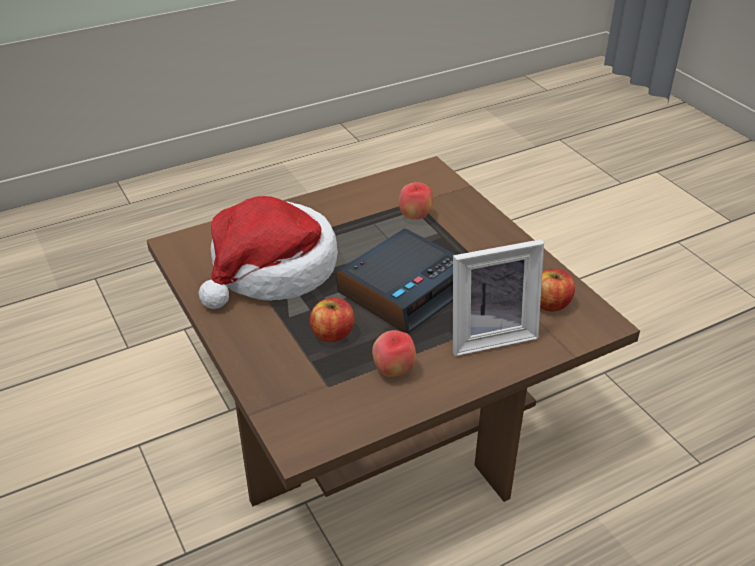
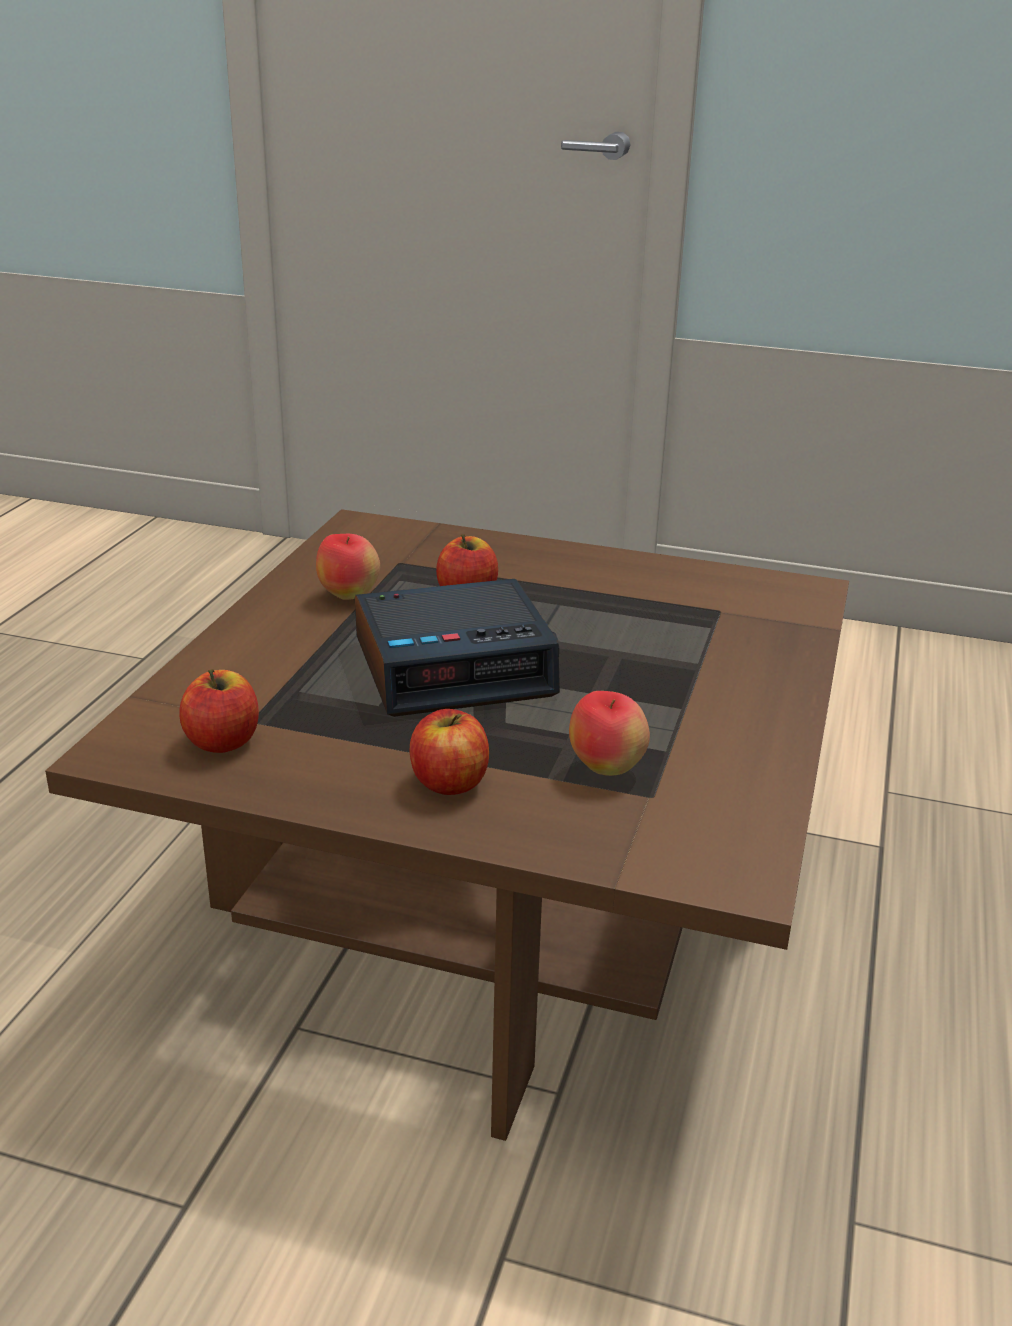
camera: 135 degrees right, 10 degrees down
hat [198,196,338,309] -> none
alarm clock [336,228,455,334] -> alarm clock turned 105 degrees counterclockwise [355,579,560,717]
picture frame [453,239,544,356] -> none
none -> apple [410,709,489,795]

